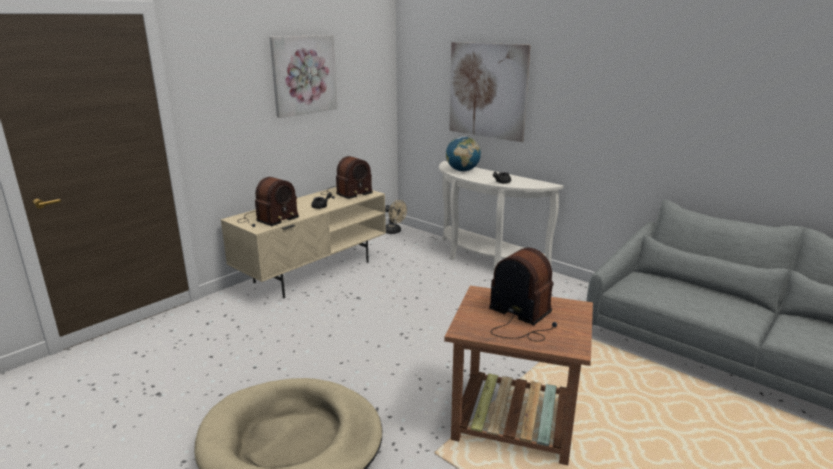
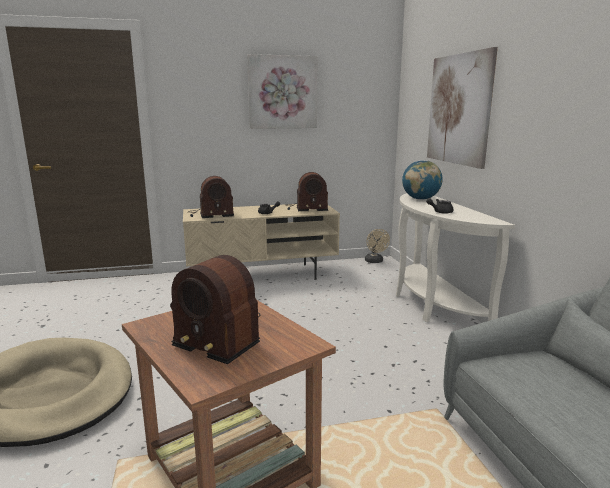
camera: 35 degrees right, 5 degrees down
radio [489,248,557,342] -> radio turned 135 degrees clockwise [170,255,260,364]

